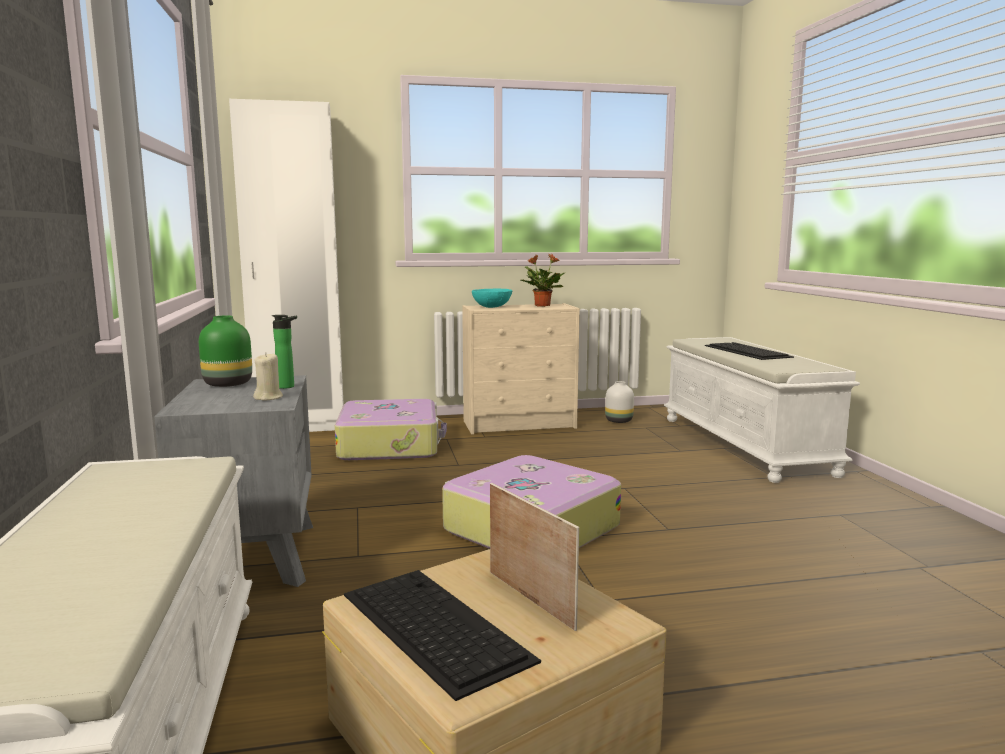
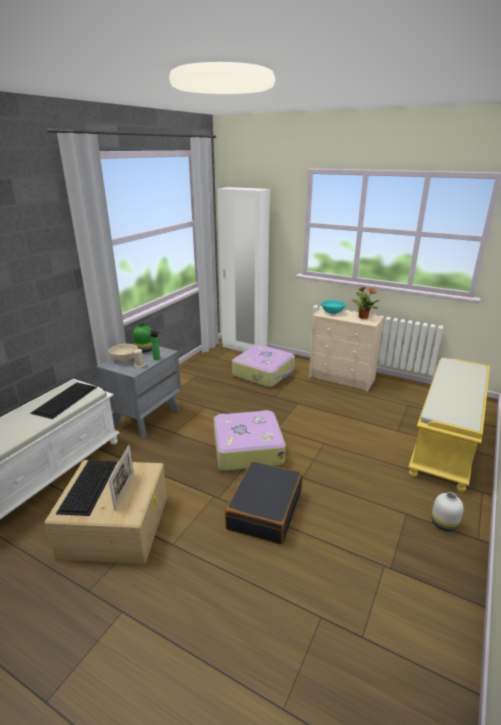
camera: 40 degrees right, 15 degrees up
white vase [605,381,634,423] -> white vase moved to [431,492,464,532]
white bench [664,337,860,483] -> yellow bench [408,358,490,492]
keyboard [705,342,794,360] -> keyboard moved to [30,382,97,419]
none -> beige bowl [109,344,138,361]
none -> black suitcase [225,461,302,545]

